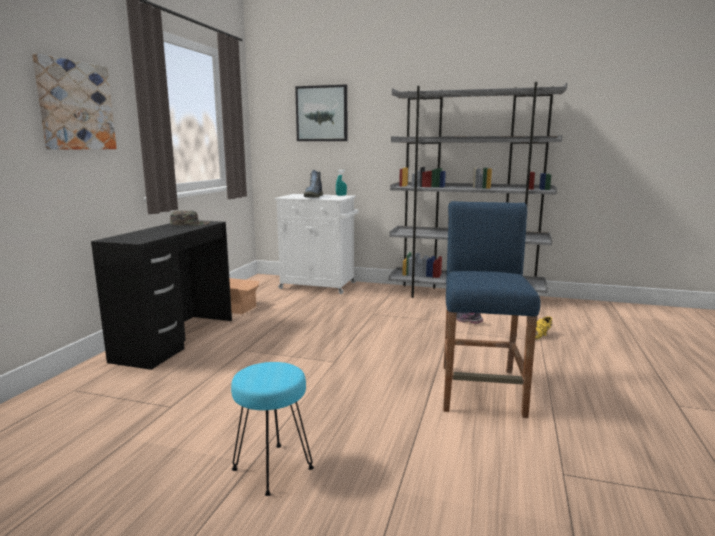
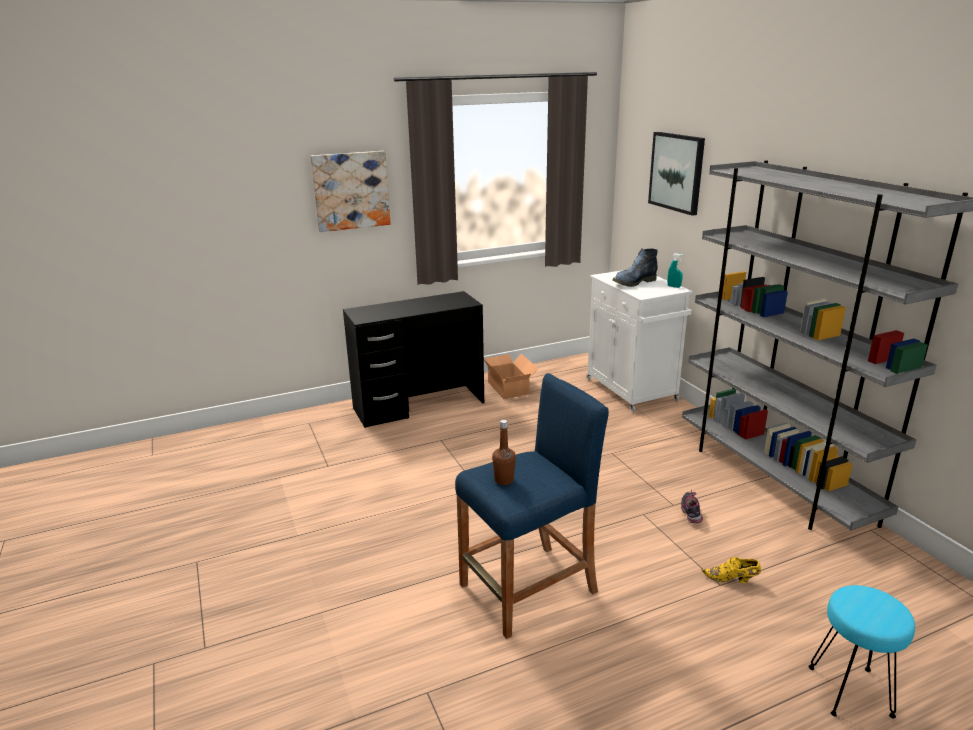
camera: 50 degrees right, 10 degrees up
green cap [170,211,211,226] -> none
turquoise stool [231,362,314,496] -> turquoise stool moved to [809,585,915,718]
none -> brown bottle [492,420,516,485]

